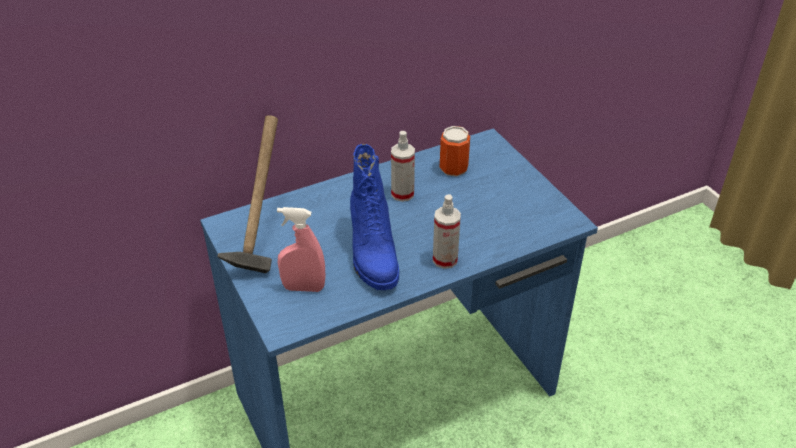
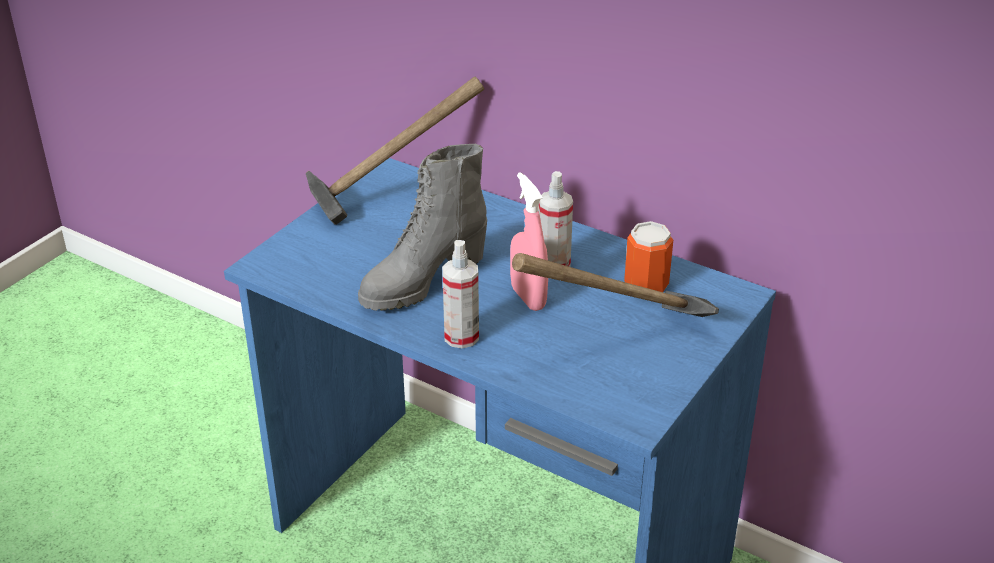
camera: 60 degrees right, 5 degrees down
pink spray bottle [277,207,325,292] -> pink spray bottle moved to [510,172,548,311]
blue boot [350,144,399,290] -> grey boot [358,144,487,311]
none -> hammer [512,253,719,317]

